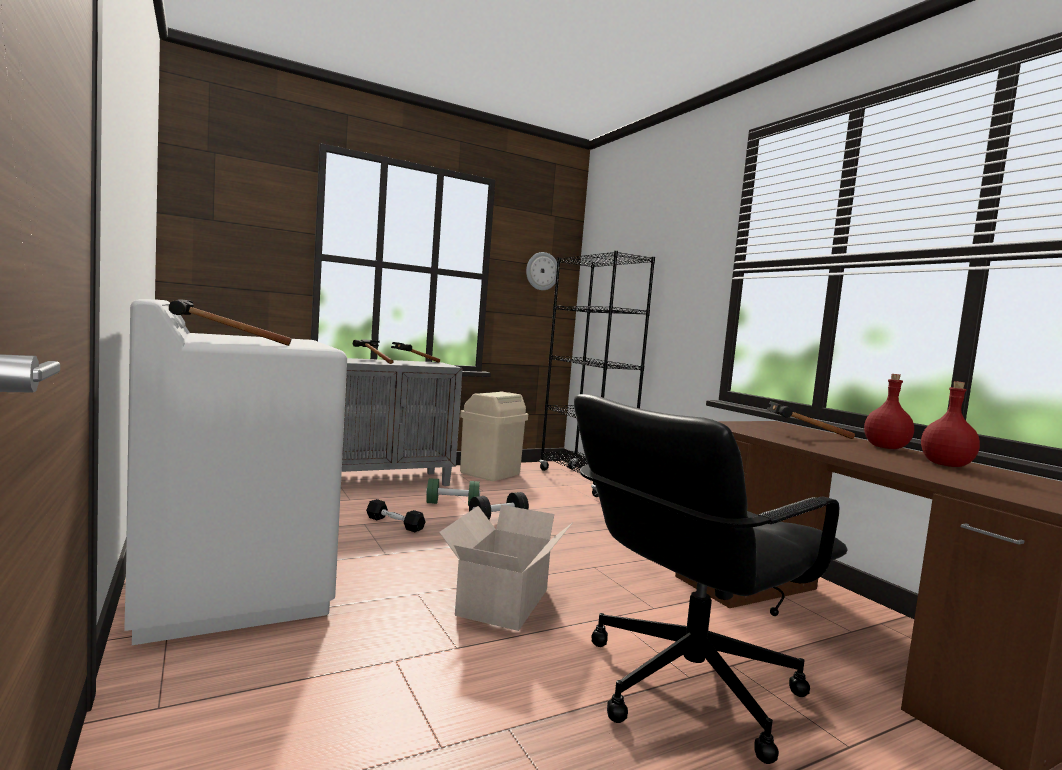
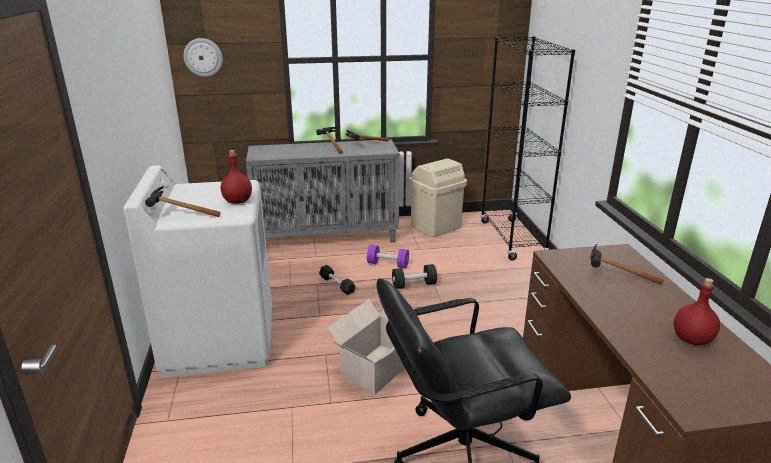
camera: 20 degrees right, 20 degrees up
green dumbbell [426,478,480,506] -> purple dumbbell [367,245,409,268]
wall clock [526,252,557,290] -> wall clock moved to [183,38,223,77]
red bottle [864,374,914,449] -> red bottle moved to [221,150,252,204]

